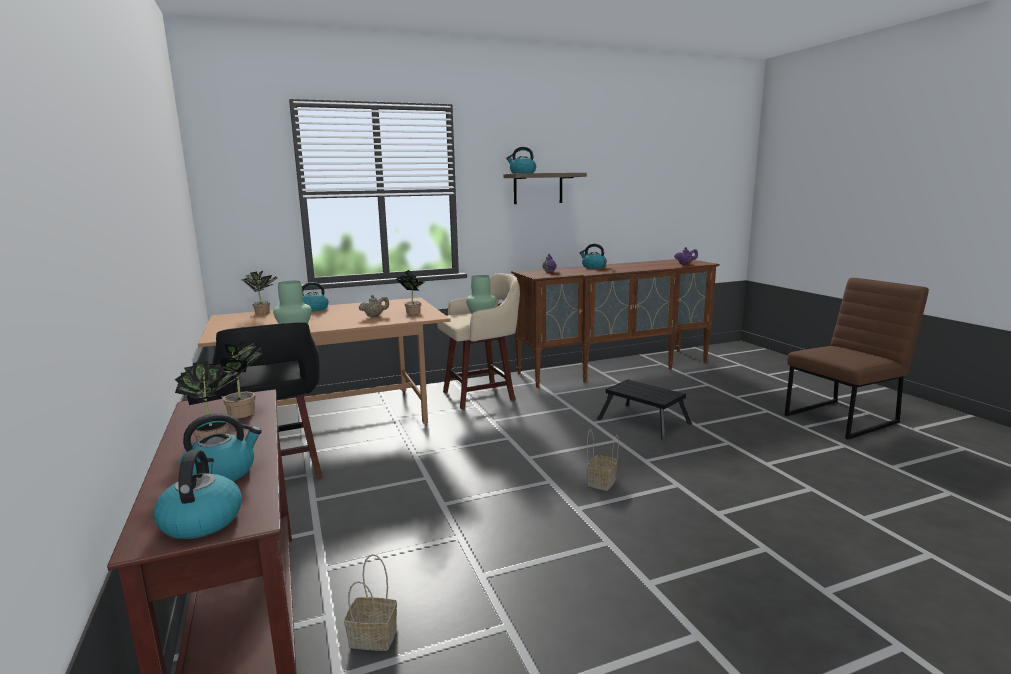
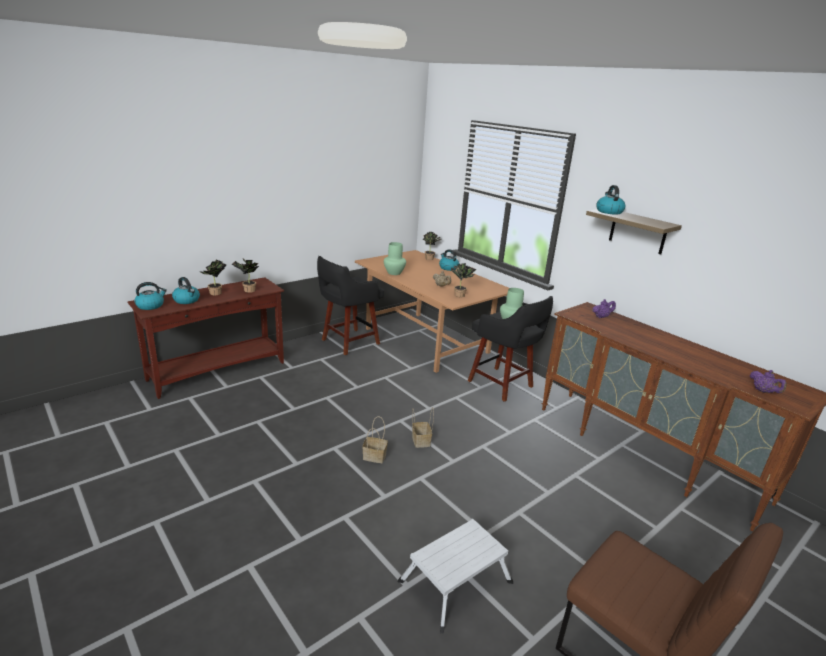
camera: 70 degrees right, 10 degrees up
basket [344,554,397,651] -> basket moved to [412,407,434,448]
beige stool [437,273,520,410] -> black stool [468,296,553,402]
kettle [580,244,607,268] -> none
black step ladder [597,379,692,441] -> none
none -> white step ladder [398,519,513,633]

